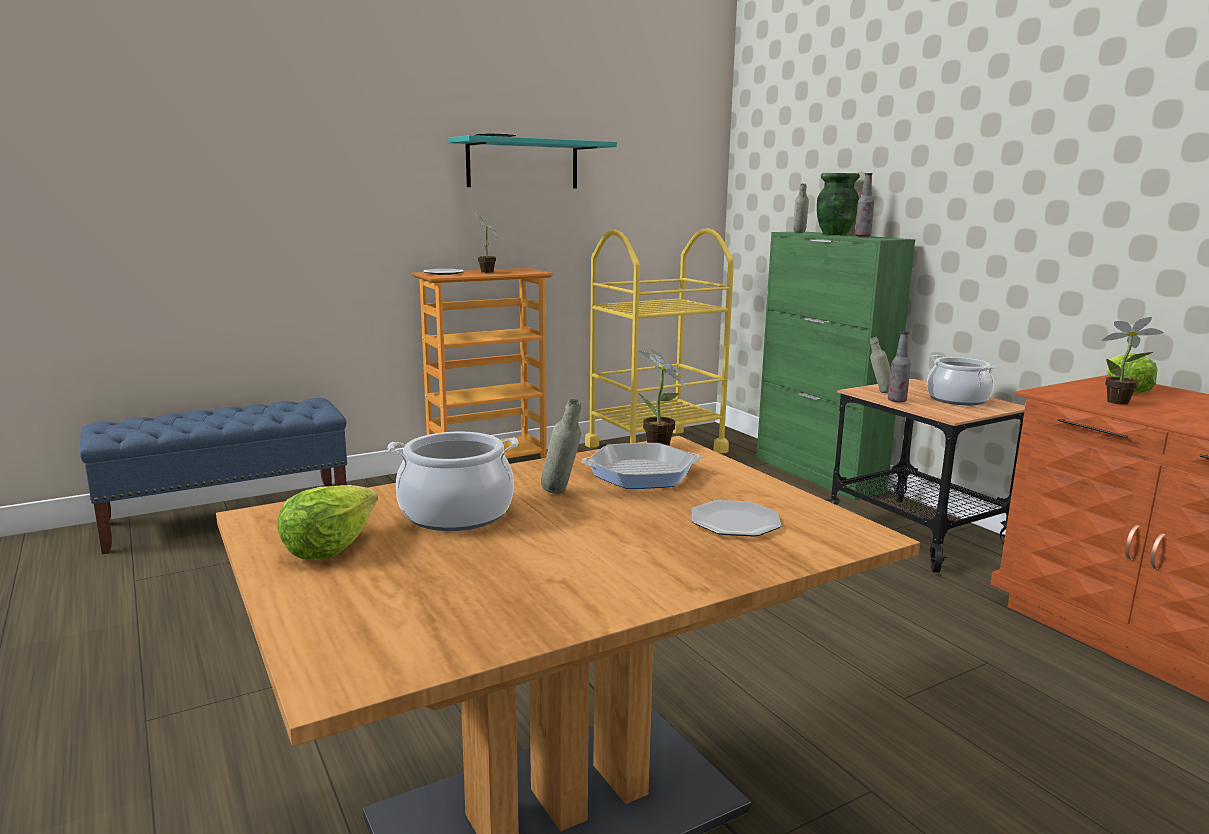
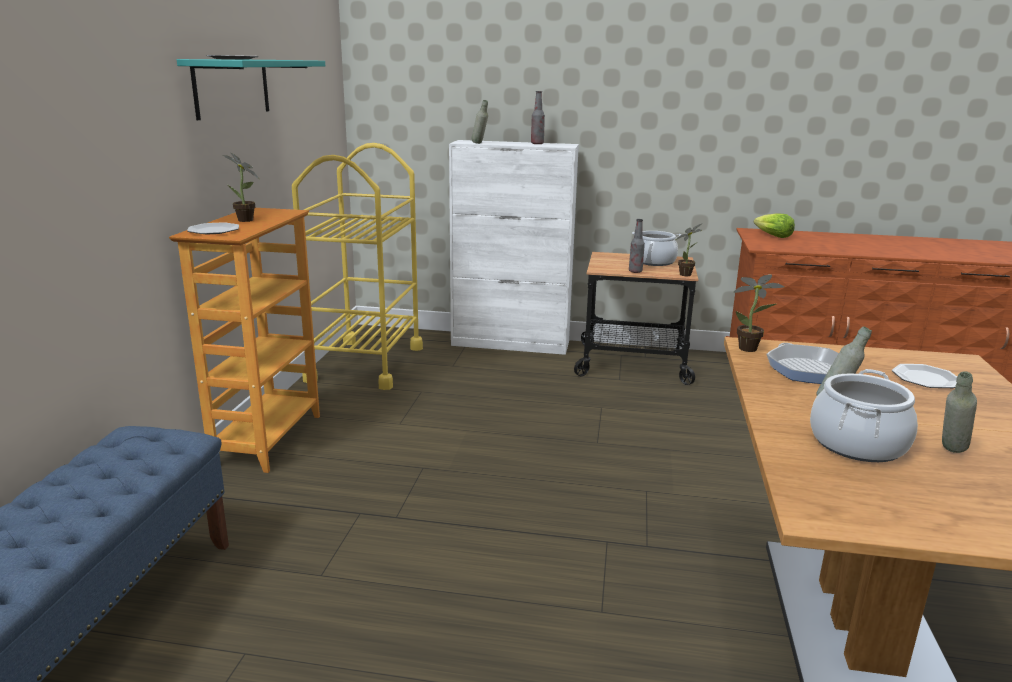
camera: 50 degrees left, 5 degrees up
lettuce [277,485,378,559] -> none
frying pan [582,443,702,489] -> frying pan turned 135 degrees clockwise [766,343,839,384]
green cabinet [756,232,915,500] -> white cabinet [449,140,579,355]
green vase [817,173,860,235] -> none
grey bottle [870,337,891,393] -> grey bottle moved to [942,371,977,453]
potted plant [1102,317,1164,405] -> potted plant moved to [676,223,703,276]

